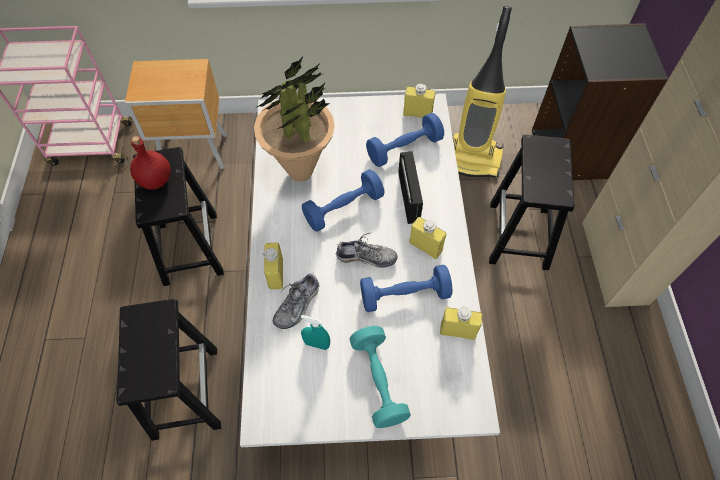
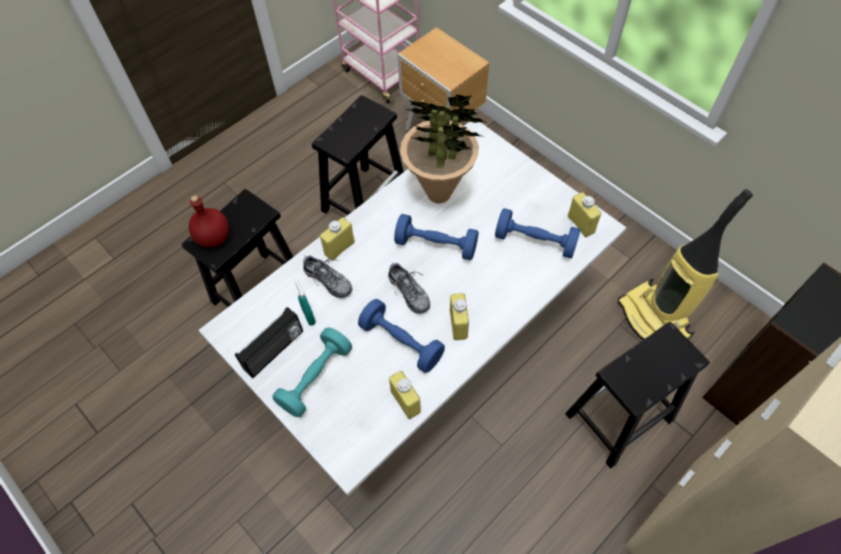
camera: 50 degrees right, 0 degrees up
red bottle [130,136,171,190] -> red bottle moved to [189,195,229,247]
shoe [273,273,320,329] -> shoe turned 135 degrees counterclockwise [303,255,352,298]
radio [398,151,423,224] -> radio moved to [235,307,303,378]

